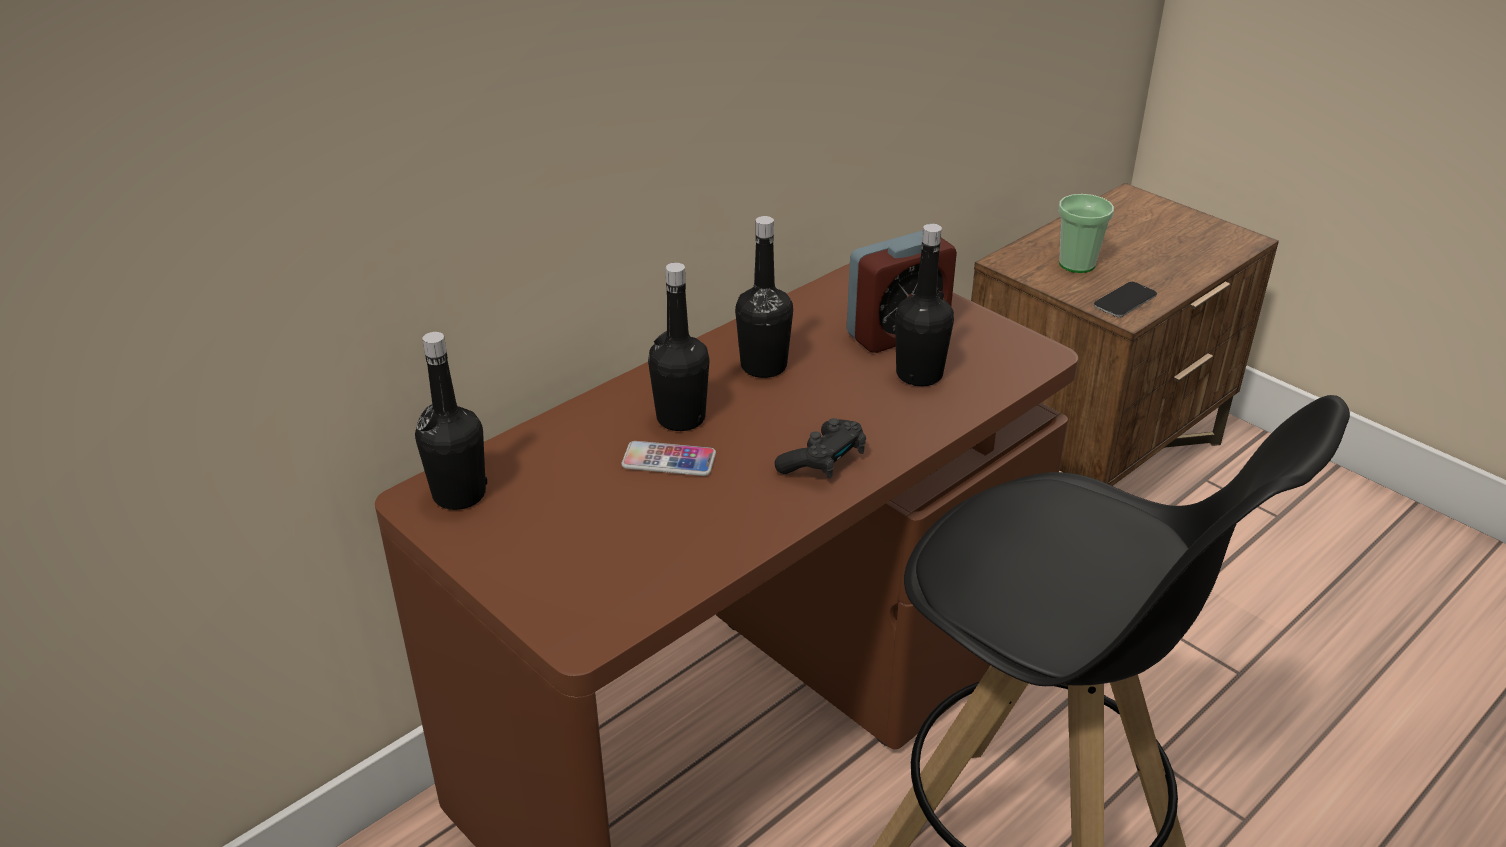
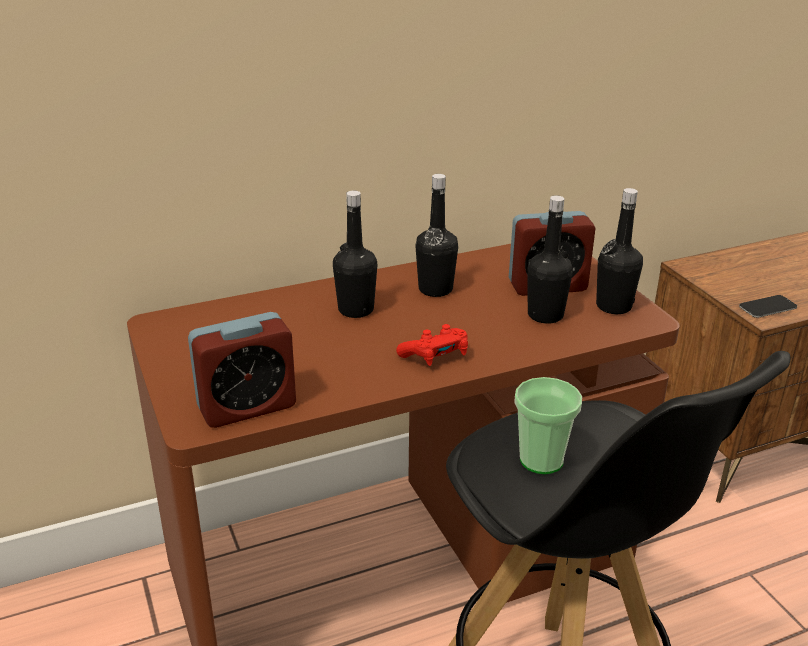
camera: 20 degrees right, 5 degrees down
black bottle [415,332,487,510] -> black bottle moved to [596,188,643,314]
phone [622,441,716,476] -> none
black game controller [775,418,866,478] -> red game controller [396,324,468,366]
cup [1059,194,1114,273] -> cup moved to [514,377,582,474]
none -> alarm clock [188,312,296,428]

